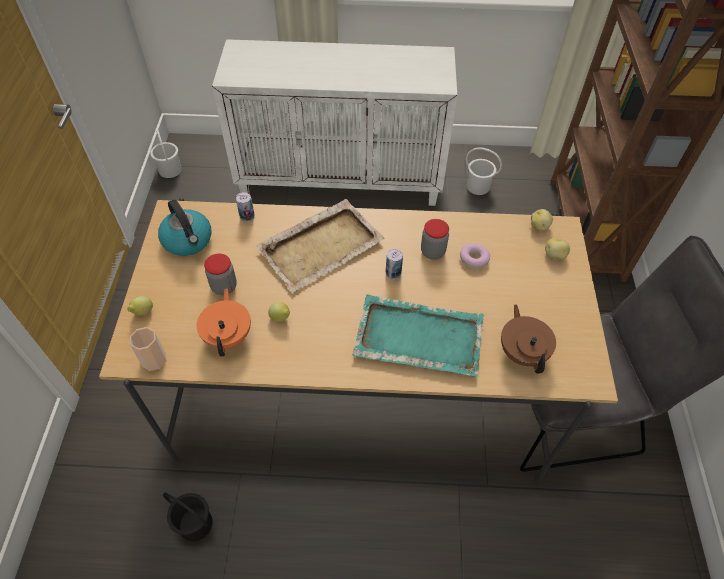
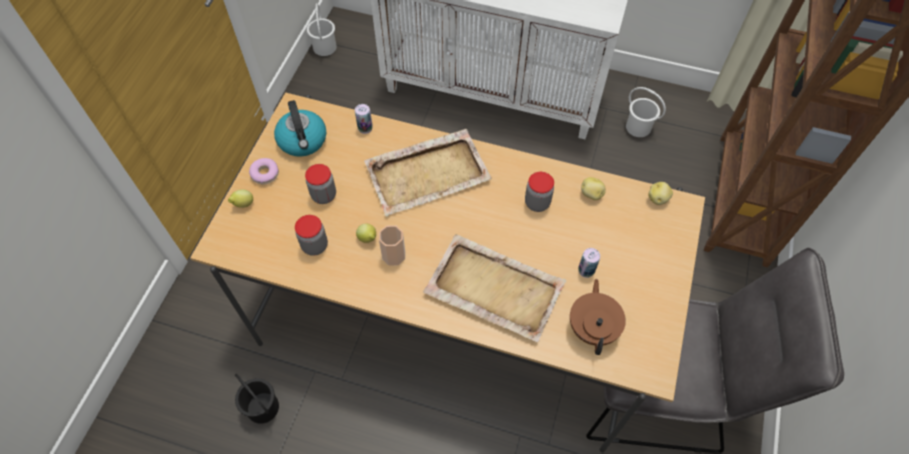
camera: 15 degrees right, 5 degrees up
cup [129,327,166,371] -> cup moved to [379,225,405,265]
orange teapot [196,288,251,356] -> jar [295,215,328,256]
turquoise tray [352,295,484,377] -> beige tray [423,234,566,342]
can [386,249,403,280] -> can moved to [578,248,600,278]
donut [460,243,490,269] -> donut moved to [249,158,279,184]
potato [545,238,570,260] -> potato moved to [581,177,606,200]

